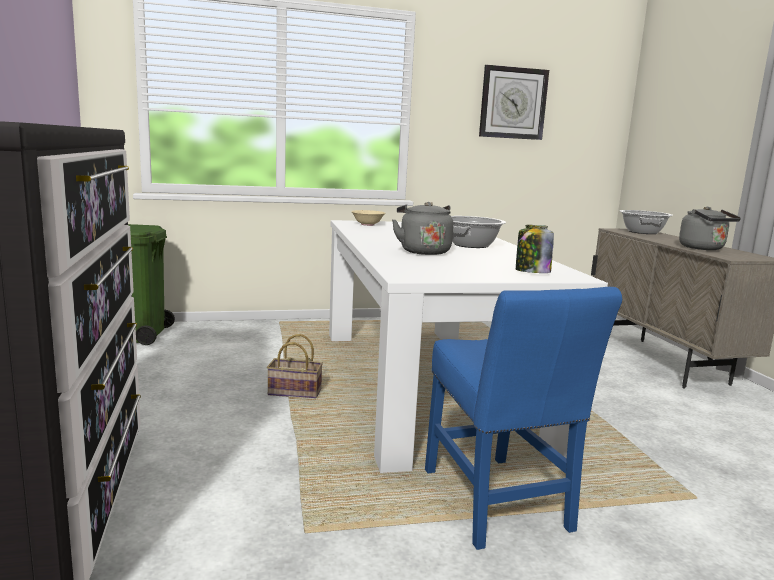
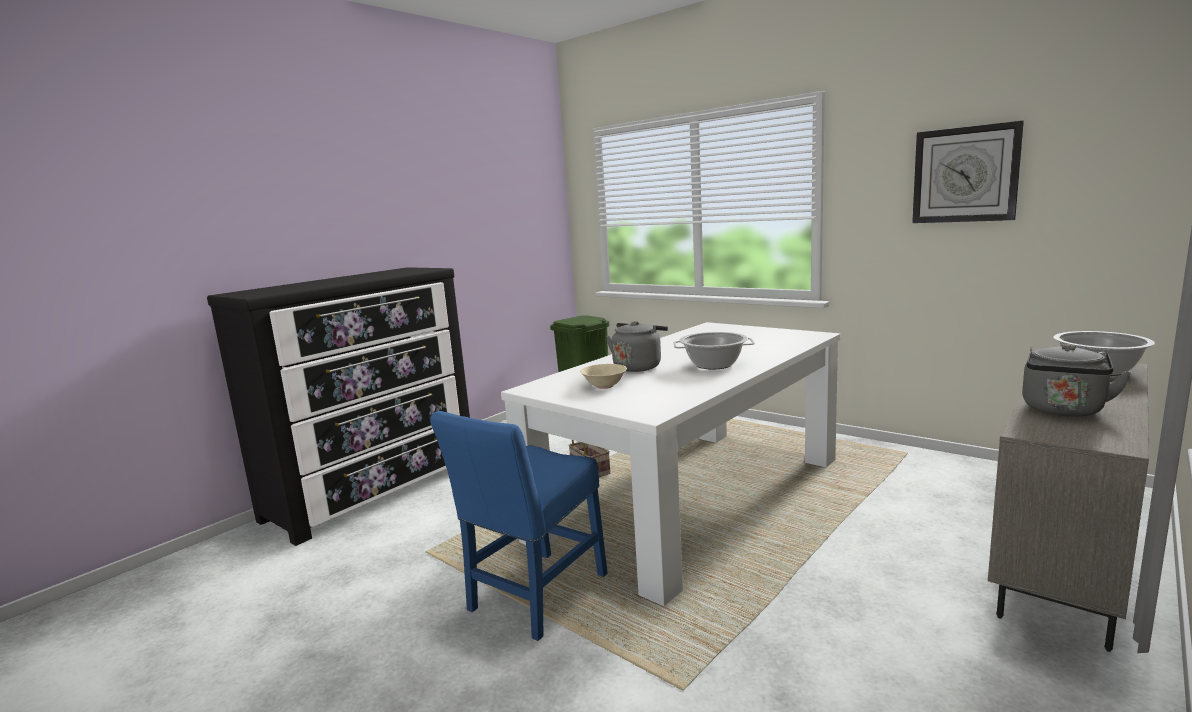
camera: 55 degrees right, 0 degrees up
beige bowl [351,210,385,226] -> beige bowl moved to [580,364,627,389]
jar [516,225,554,273] -> none

